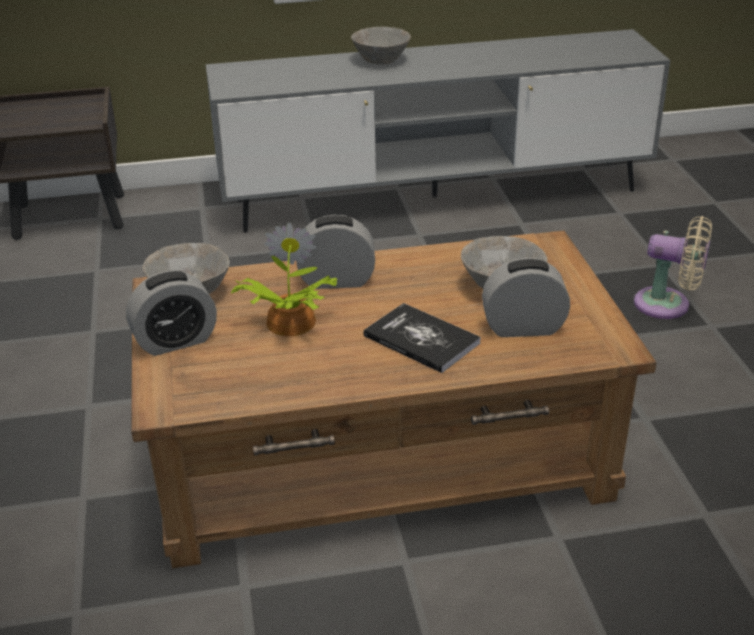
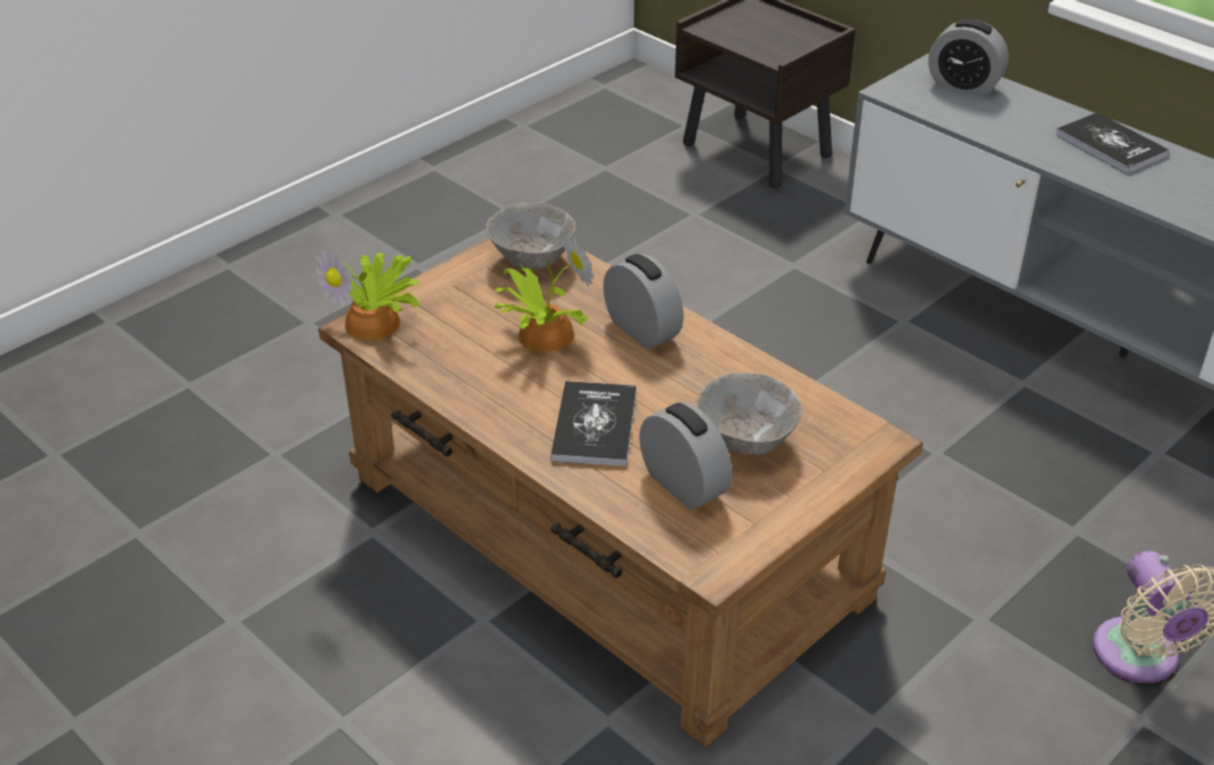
camera: 55 degrees right, 5 degrees up
alarm clock [126,270,217,356] -> alarm clock moved to [928,19,1009,96]
grey bowl [351,27,411,64] -> book [1056,112,1169,174]
none -> potted plant [315,250,420,340]

